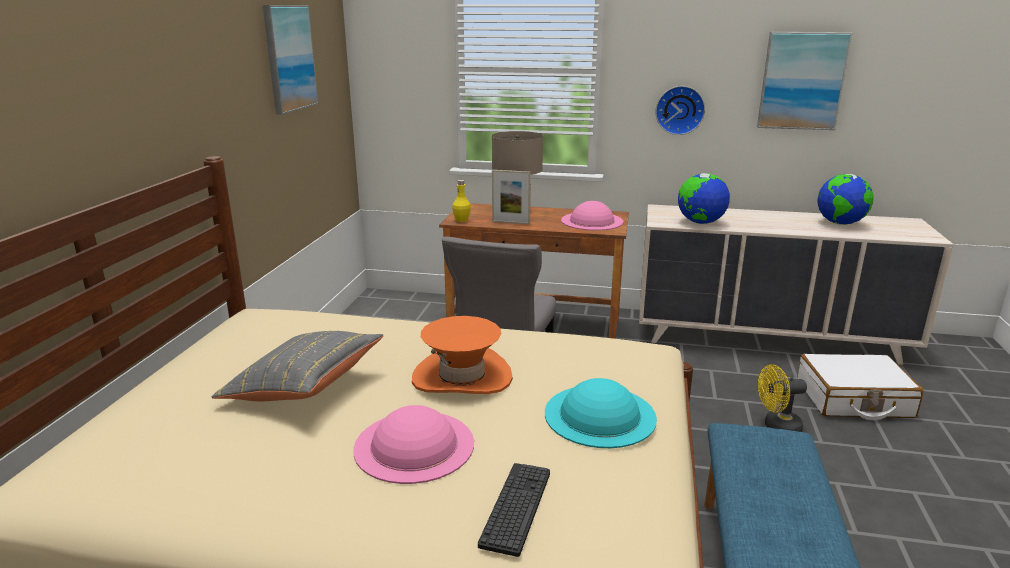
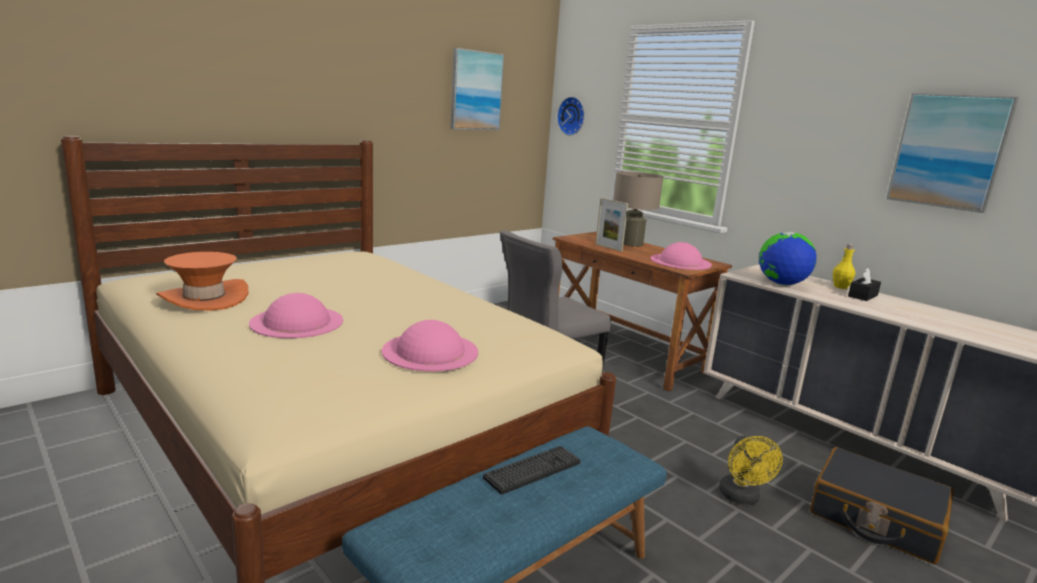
camera: 35 degrees right, 5 degrees down
grey pillow [212,331,384,401] -> none
orange hat [412,316,513,394] -> orange hat moved to [156,252,249,311]
yellow bottle [452,180,471,222] -> yellow bottle moved to [833,244,855,289]
keyboard [478,463,550,557] -> keyboard moved to [483,446,580,495]
turquoise hat [545,378,657,448] -> pink hat [382,320,478,371]
wall clock [655,86,705,135] -> wall clock moved to [557,97,585,135]
yellow fan [758,365,807,432] -> yellow fan turned 120 degrees counterclockwise [719,436,783,505]
white suitcase [797,354,923,420] -> black suitcase [810,447,954,564]
globe [817,174,874,225] -> none
none -> black tissue box [848,268,881,301]

